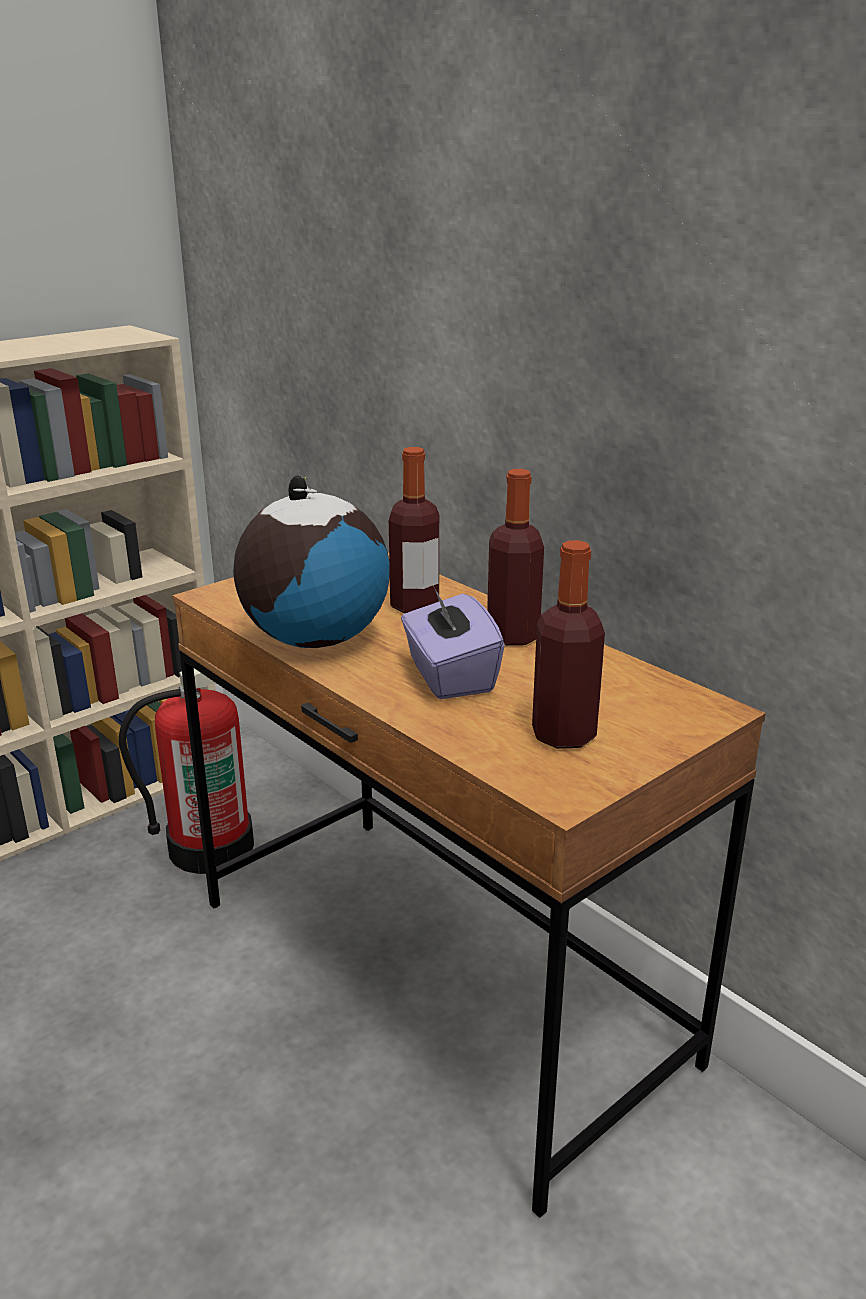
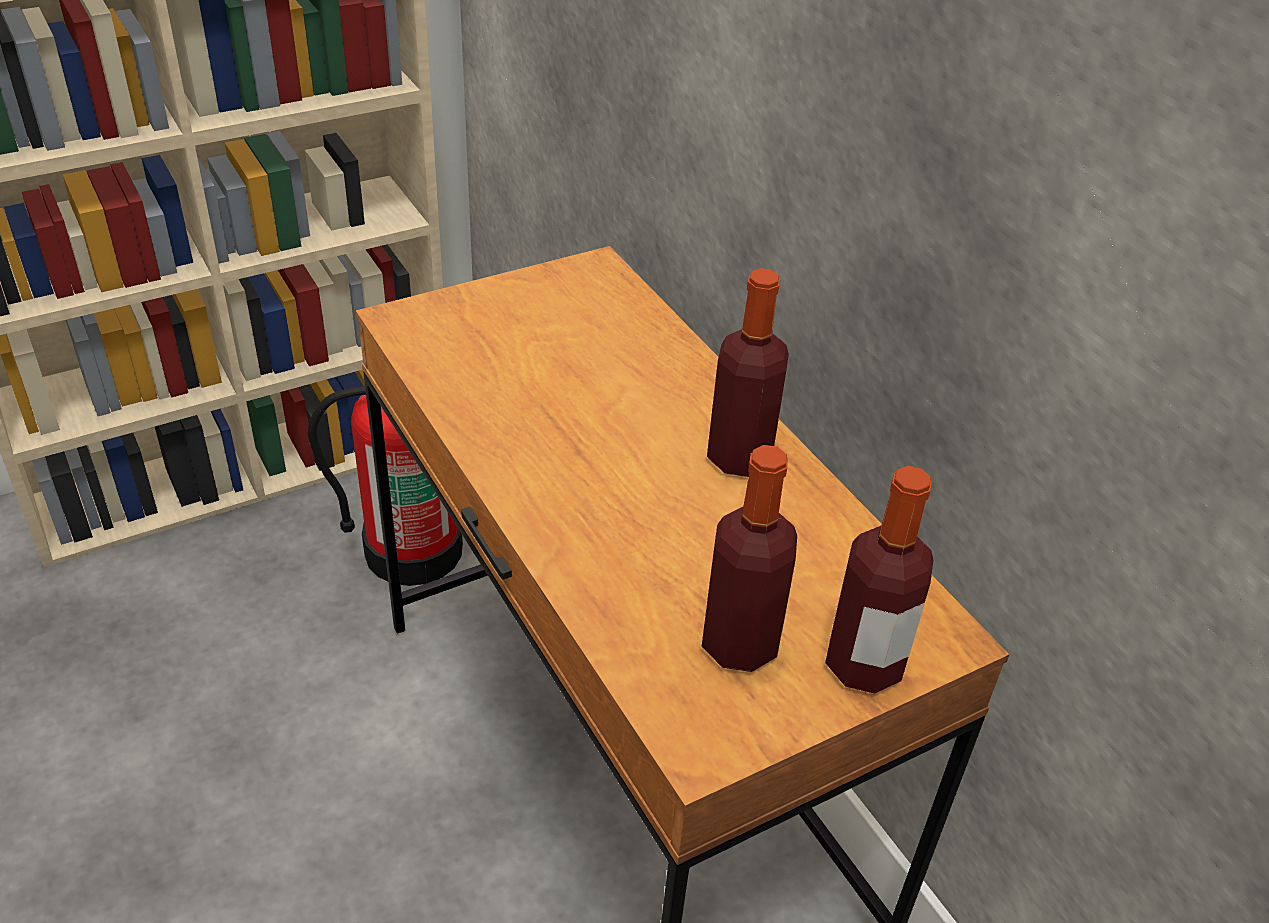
camera: 10 degrees right, 15 degrees up
globe [233,475,390,648] -> none
bottle [389,447,439,613] -> bottle moved to [825,466,933,693]
purple tissue box [401,585,505,699] -> none

